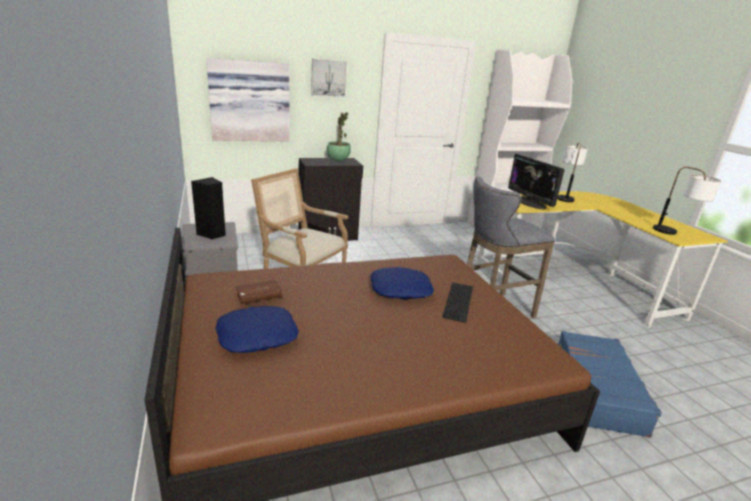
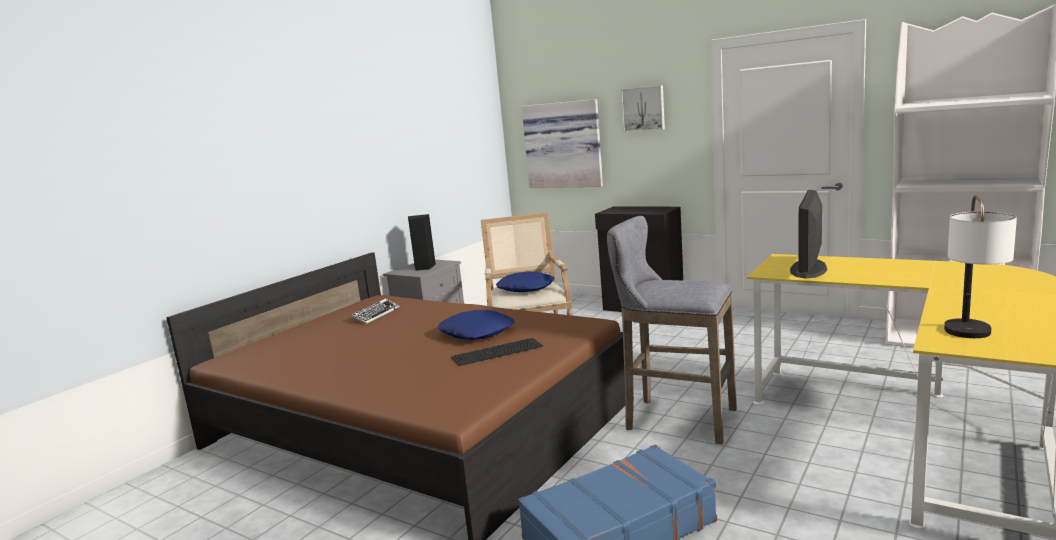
camera: 55 degrees right, 10 degrees down
blue pillow [215,306,299,353] -> blue pillow moved to [496,271,554,292]
brown book [235,280,282,304] -> keyboard [351,299,399,324]
potted plant [327,112,351,161] -> none
table lamp [557,142,588,202] -> none

